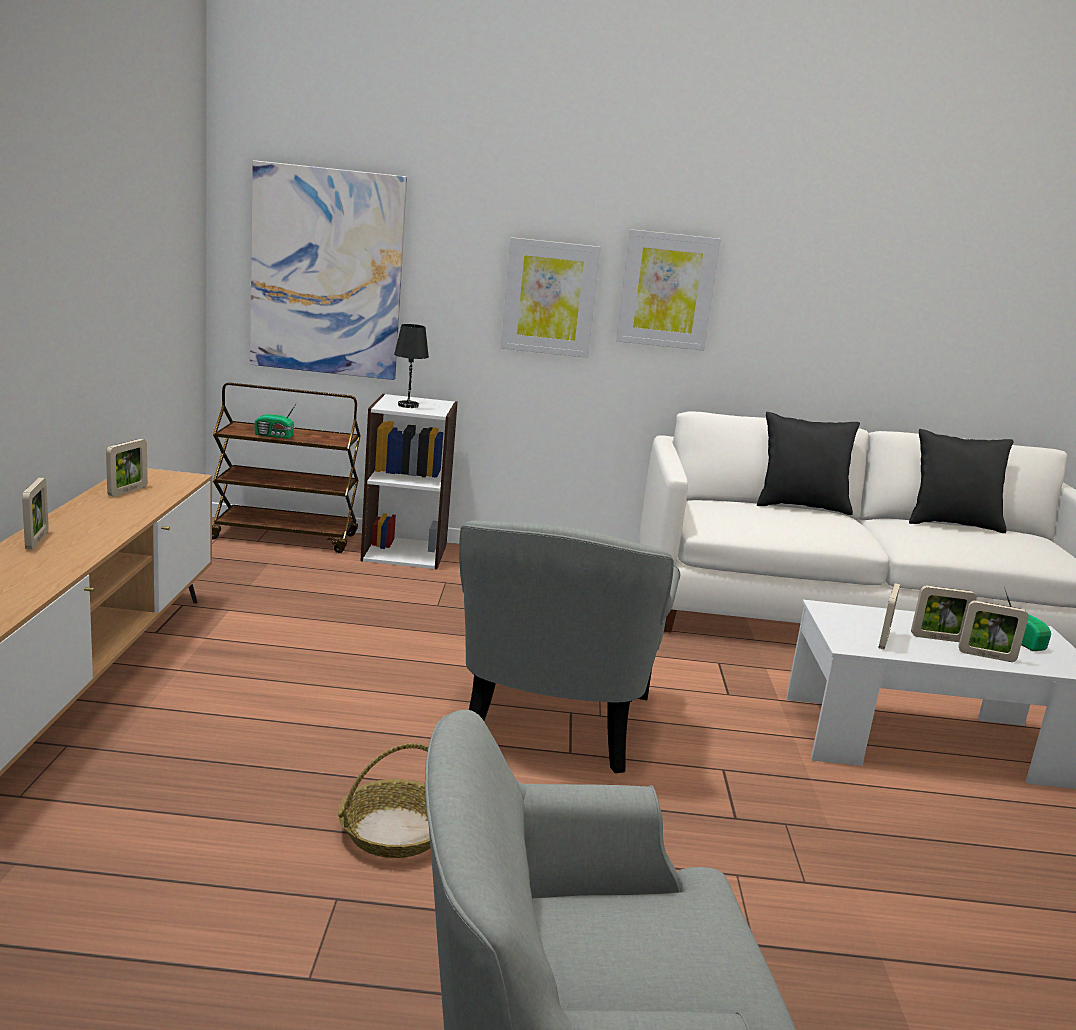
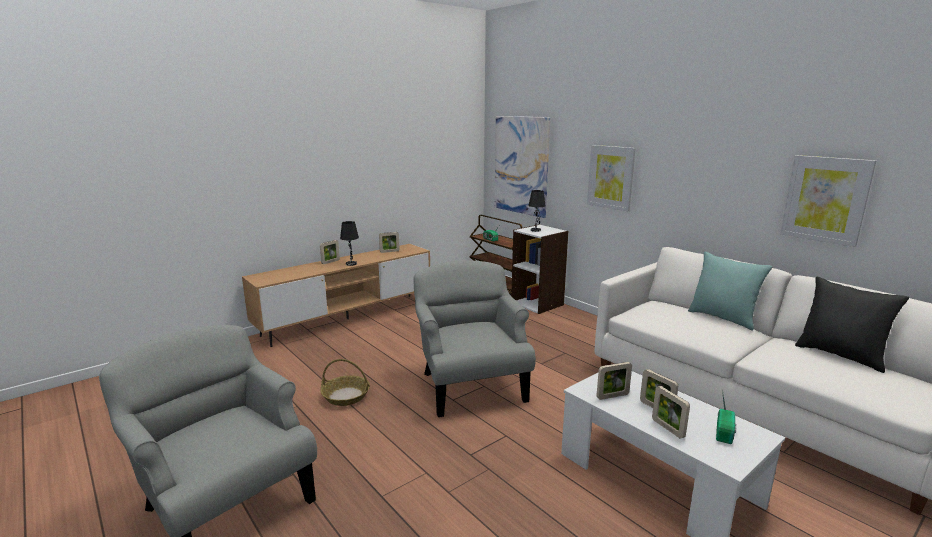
camera: 50 degrees right, 0 degrees up
grey armchair [459,521,680,773] -> grey armchair turned 105 degrees clockwise [414,260,536,417]
picture [616,229,721,351] -> picture moved to [780,155,876,247]
black pillow [757,412,860,515] -> turquoise pillow [688,251,773,330]
none -> black table lamp [340,221,359,266]

